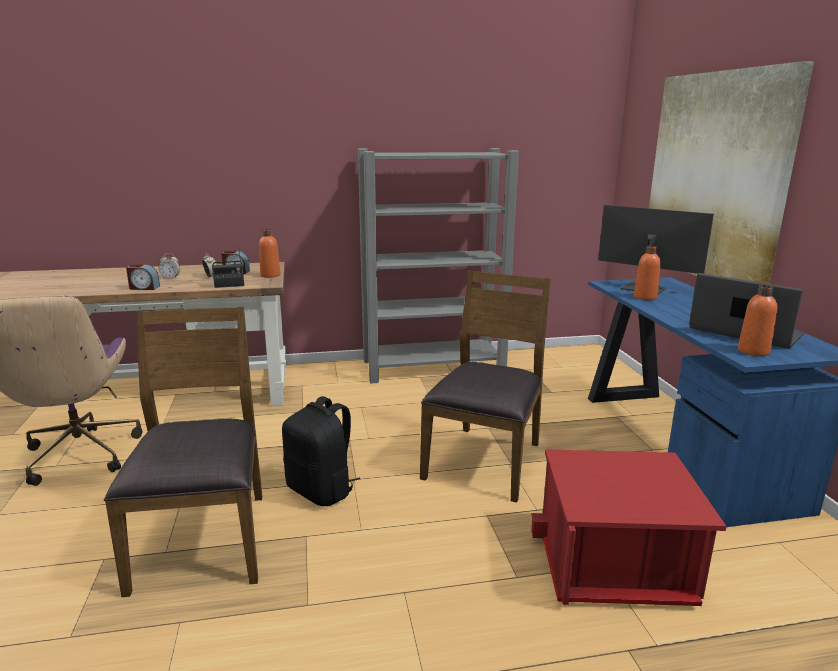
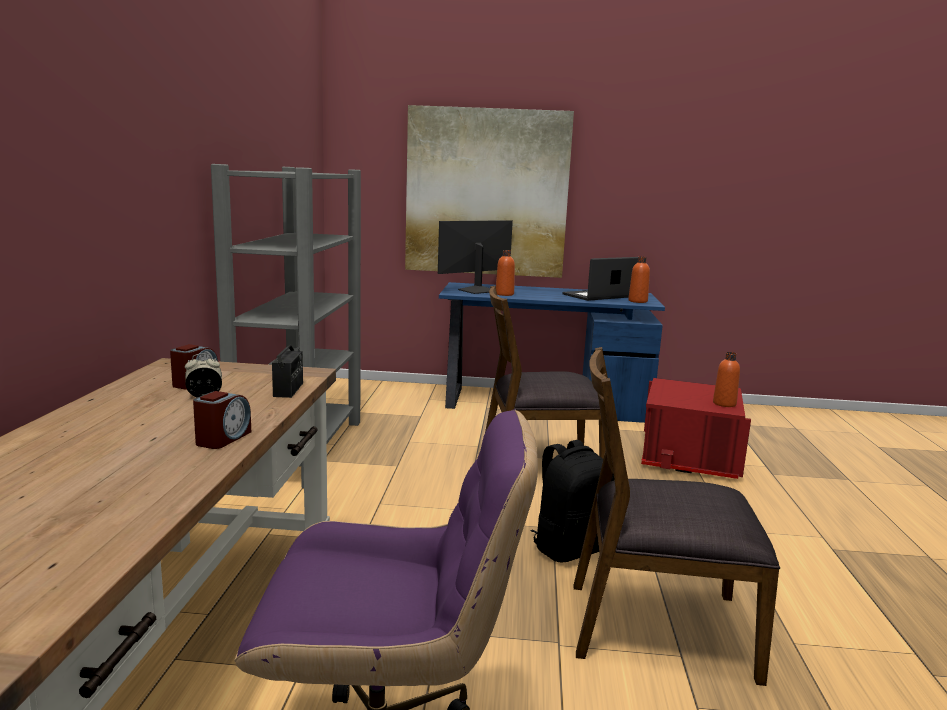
camera: 75 degrees left, 5 degrees down
alarm clock [158,253,180,278] -> none
orange bottle [259,229,280,278] -> orange bottle moved to [713,352,740,407]
brown chair [420,270,551,503] -> brown chair turned 45 degrees counterclockwise [485,285,606,459]

